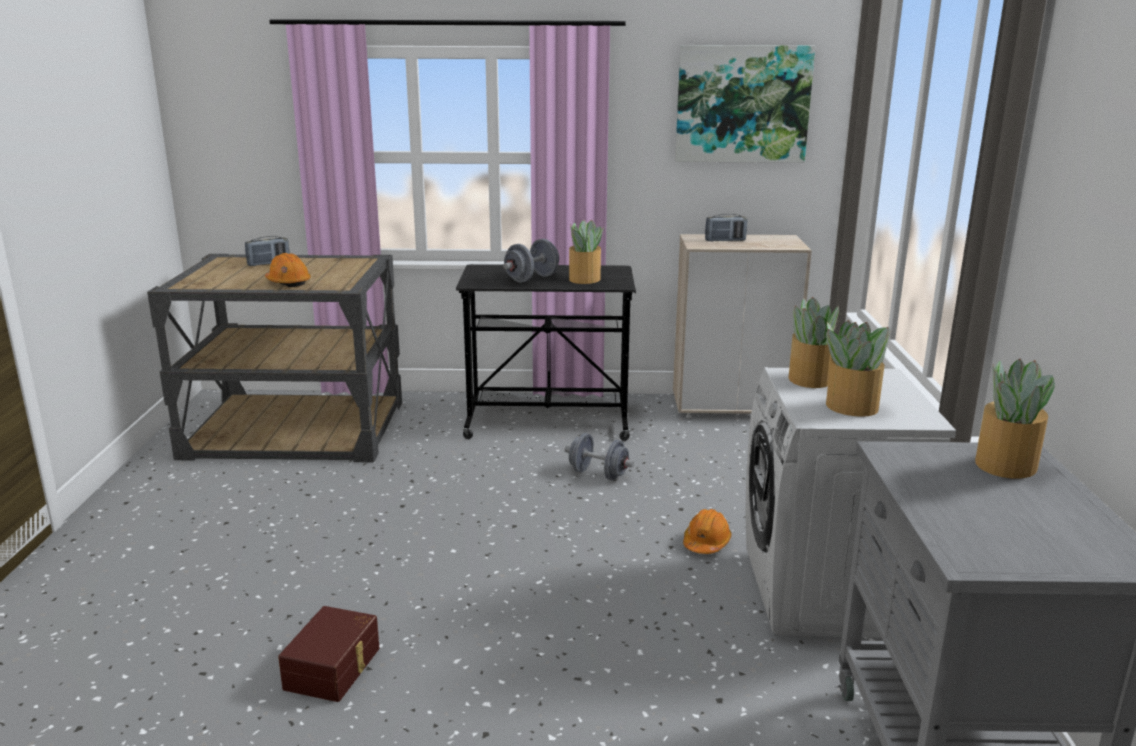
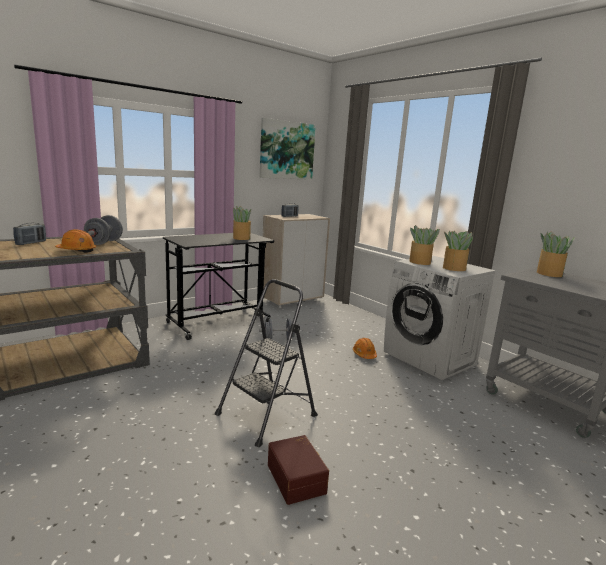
camera: 40 degrees left, 5 degrees down
grey dumbbell [503,239,559,283] -> grey dumbbell moved to [84,215,123,245]
none -> black step ladder [214,279,318,447]

